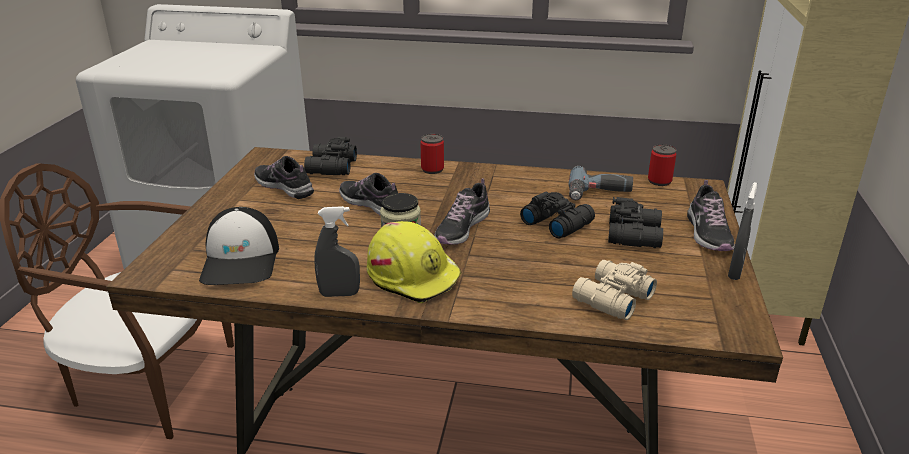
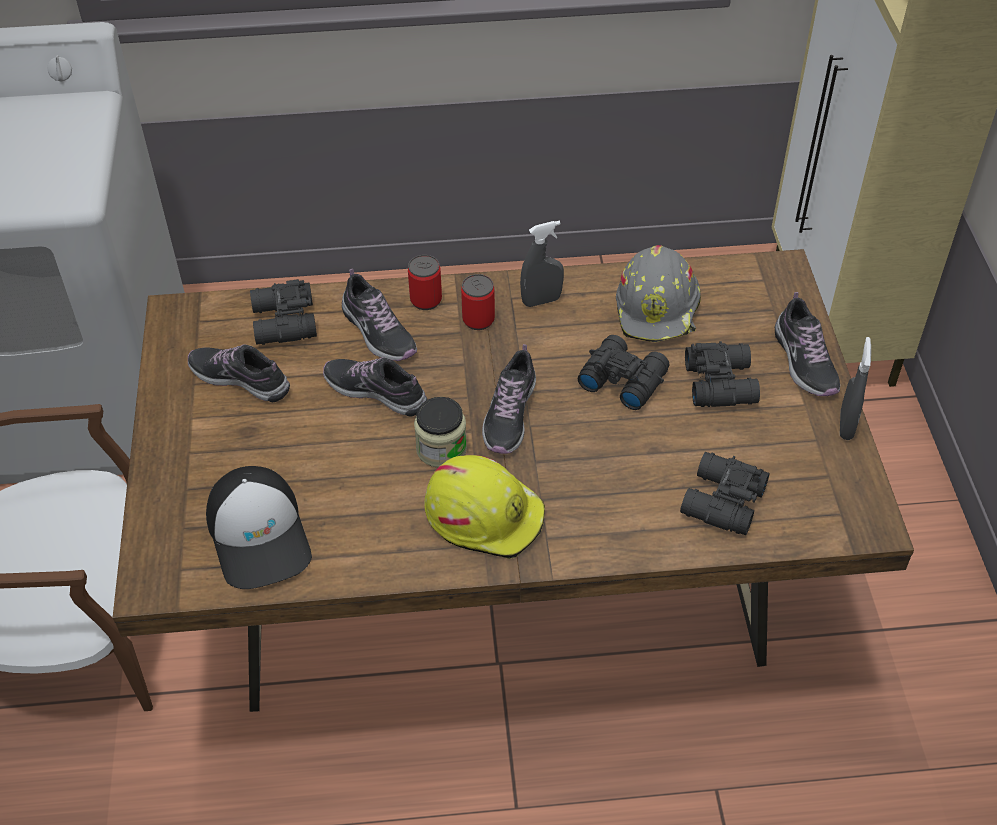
camera: 15 degrees left, 20 degrees up
grey spray bottle [314,206,360,297] -> grey spray bottle moved to [520,221,564,307]
power drill [569,166,633,200] -> grey hard hat [616,245,701,342]
beige binoculars [572,260,657,320] -> black binoculars [680,452,770,535]
can [648,144,676,186] -> can moved to [461,274,495,330]
none -> shoe [342,269,417,361]

